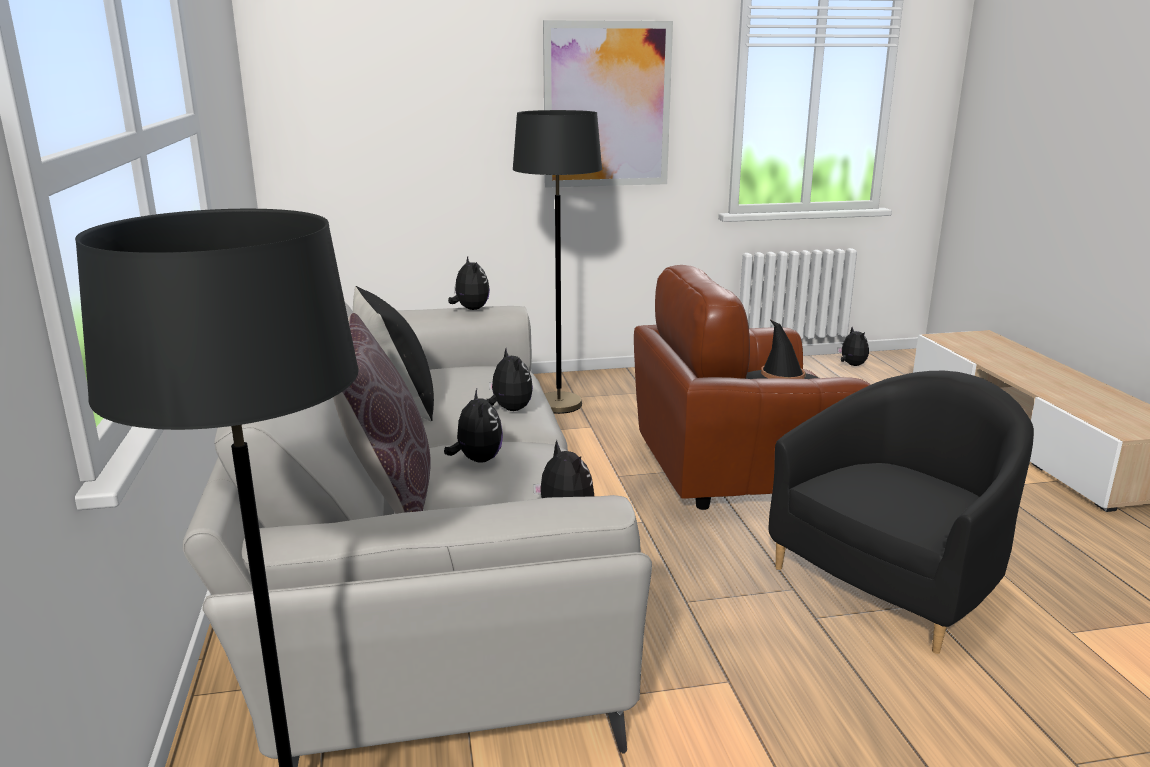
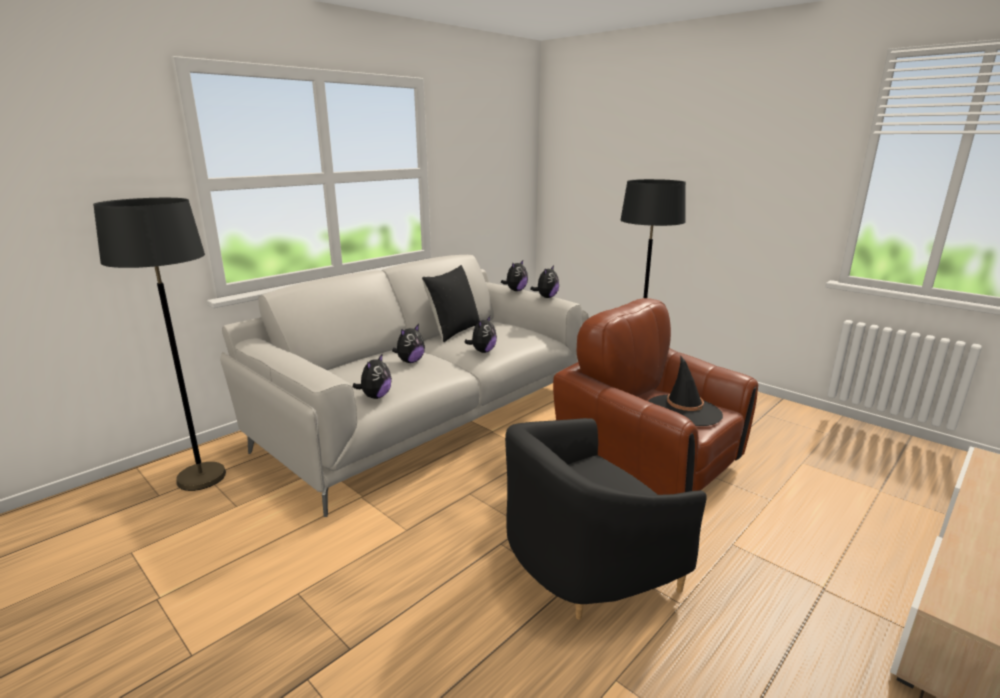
camera: 55 degrees right, 0 degrees up
brown pillow [333,313,431,514] -> none
picture [543,20,673,188] -> none
black armchair [768,371,1034,654] -> black armchair turned 135 degrees clockwise [505,418,707,619]
plush toy [837,327,869,366] -> plush toy moved to [501,260,528,291]

